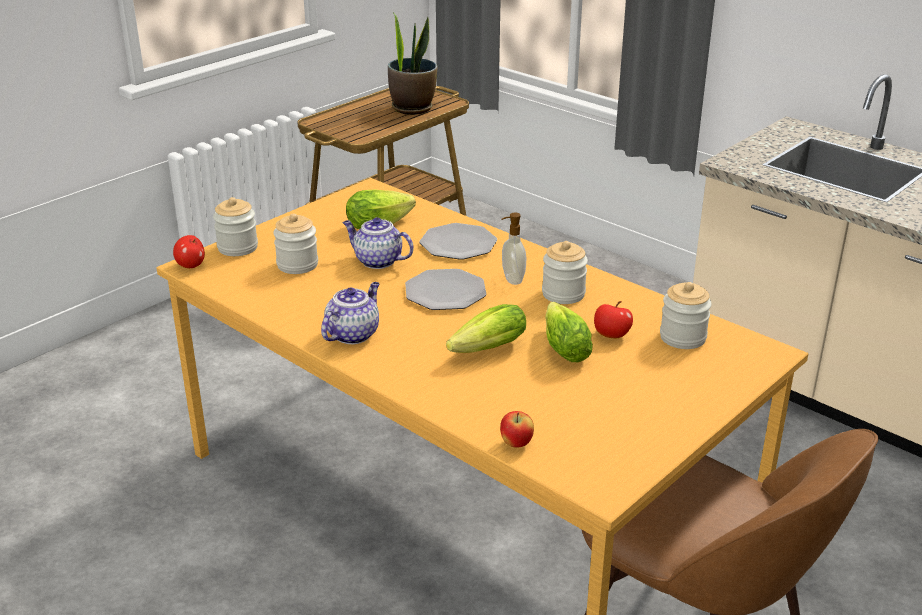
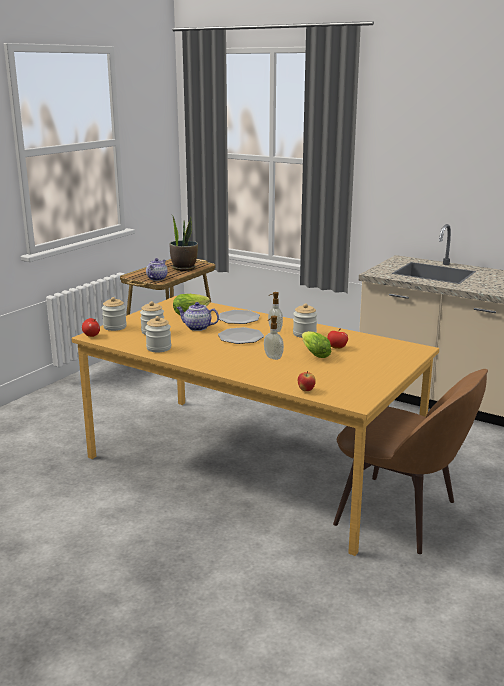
camera: 10 degrees left, 10 degrees down
teapot [321,282,380,344] -> teapot moved to [146,258,168,281]
lettuce [446,304,526,353] -> soap dispenser [264,316,284,360]
jar [660,282,712,349] -> jar moved to [145,316,171,352]

